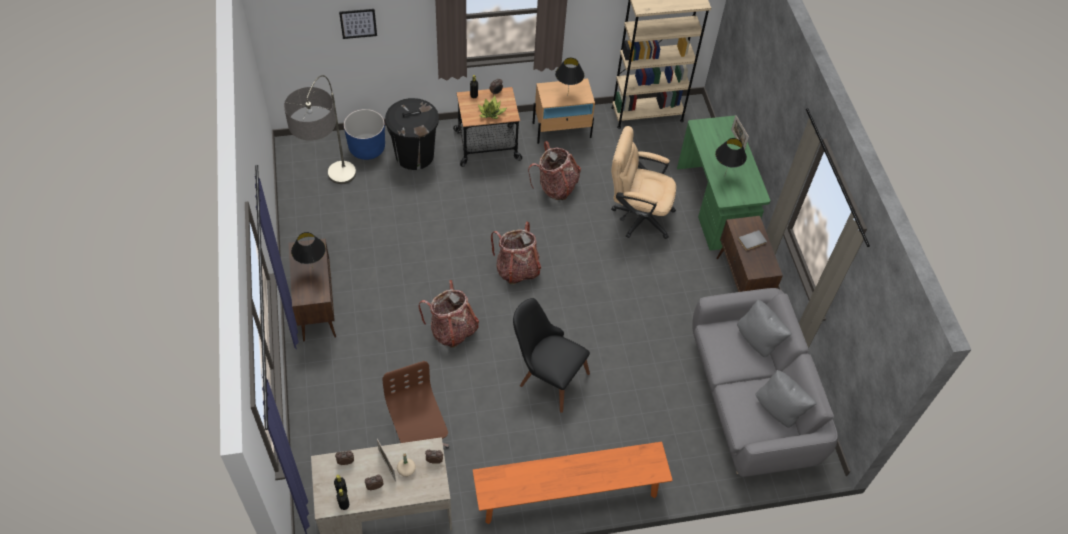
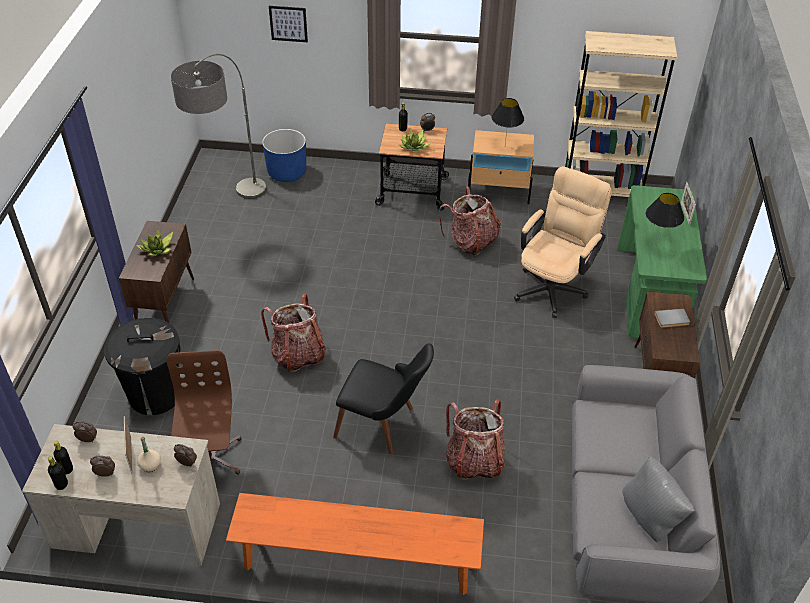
camera: 20 degrees right, 10 degrees down
black table lamp [291,232,326,269] -> potted plant [136,230,173,257]
black trash can [385,98,439,170] -> black trash can moved to [104,318,181,415]
backpack [491,221,541,285] -> backpack moved to [446,399,505,480]
black chair [513,298,590,413] -> black chair turned 150 degrees clockwise [333,343,434,454]
beige office chair [611,126,676,239] -> beige office chair turned 90 degrees clockwise [514,166,611,318]
grey pillow [737,299,792,358] -> none

